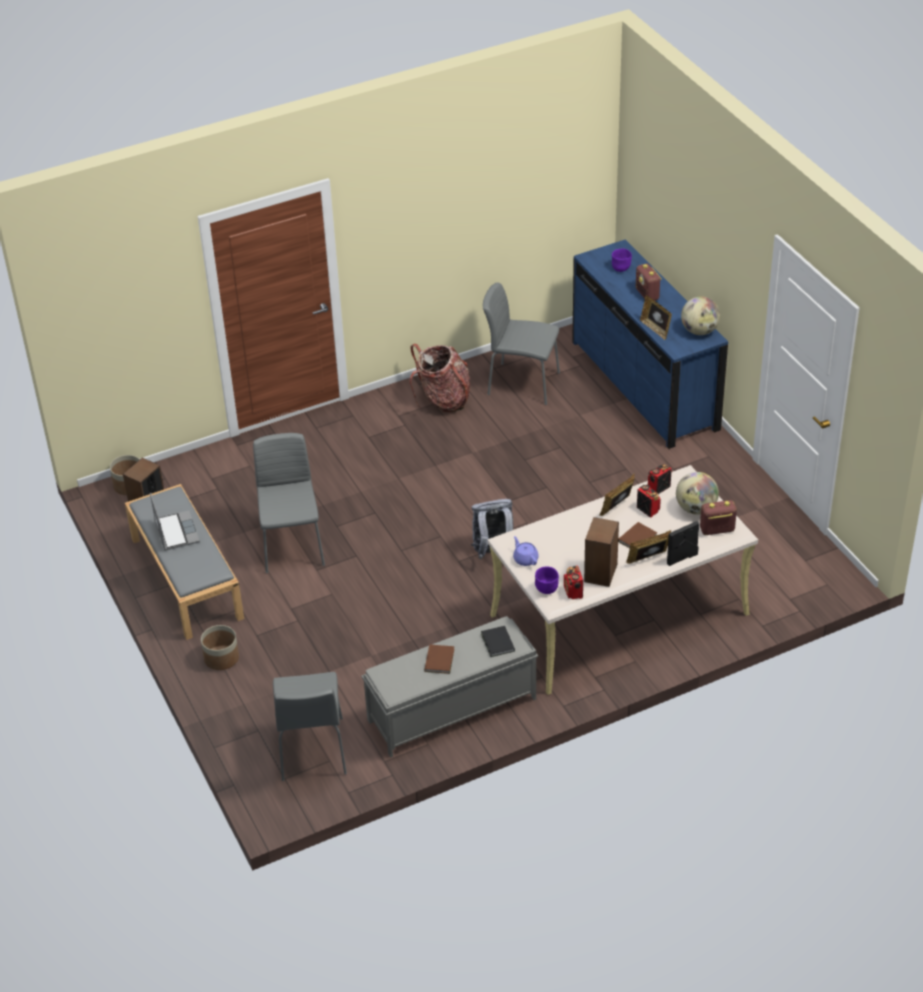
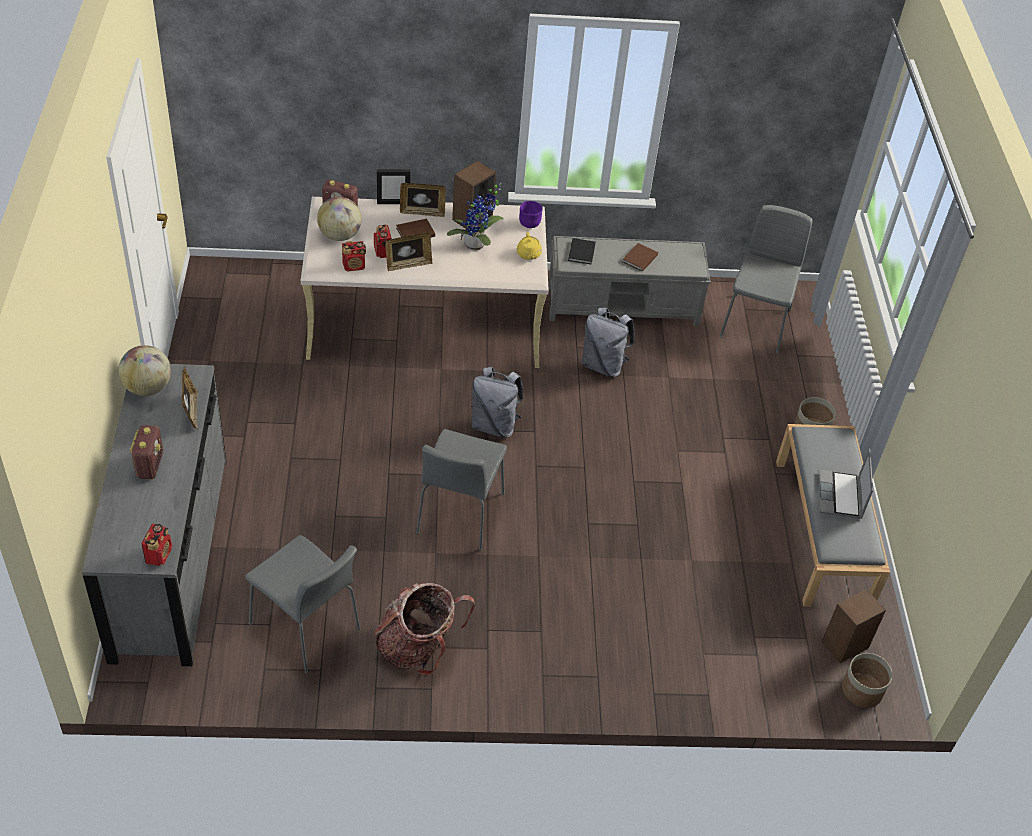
camera: 160 degrees left, 5 degrees up
grey chair [253,433,325,574] -> grey chair moved to [416,429,507,551]
purple teapot [513,536,539,566] -> yellow teapot [517,232,542,260]
radio [564,566,583,599] -> radio moved to [141,524,172,566]
blue dresser [572,240,728,449] -> grey dresser [82,364,227,666]
purple bowl [612,248,632,272] -> none
none -> potted plant [447,183,504,251]
none -> grey backpack [582,308,635,377]

